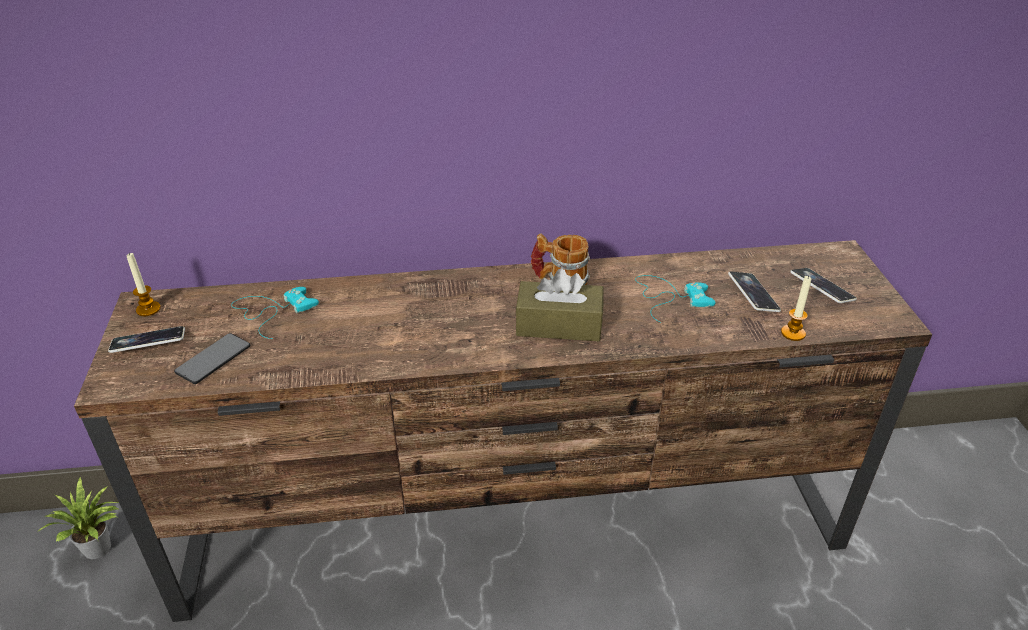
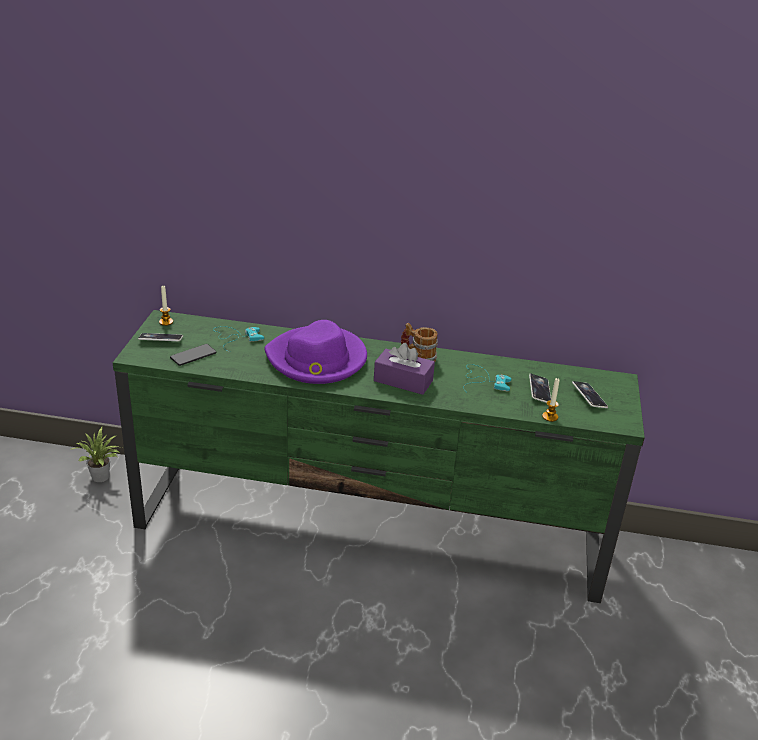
camera: 15 degrees right, 5 degrees down
brown tv stand [74,240,932,622] -> green tv stand [113,310,645,603]
brown tissue box [515,268,603,341] -> purple tissue box [374,343,435,395]
none -> purple hat [264,320,367,384]

